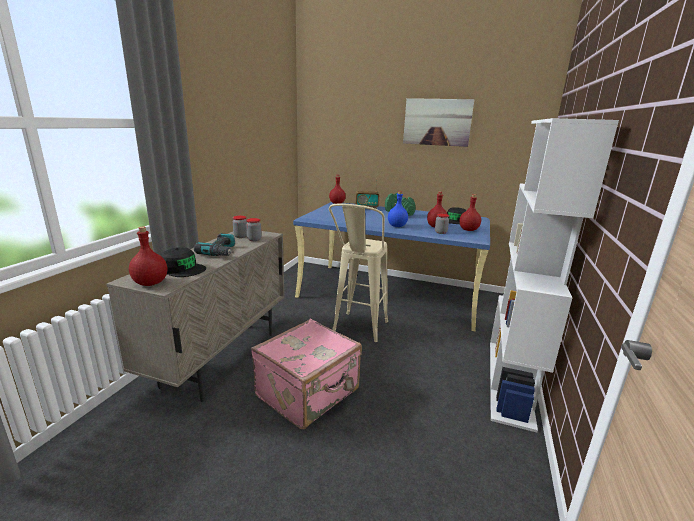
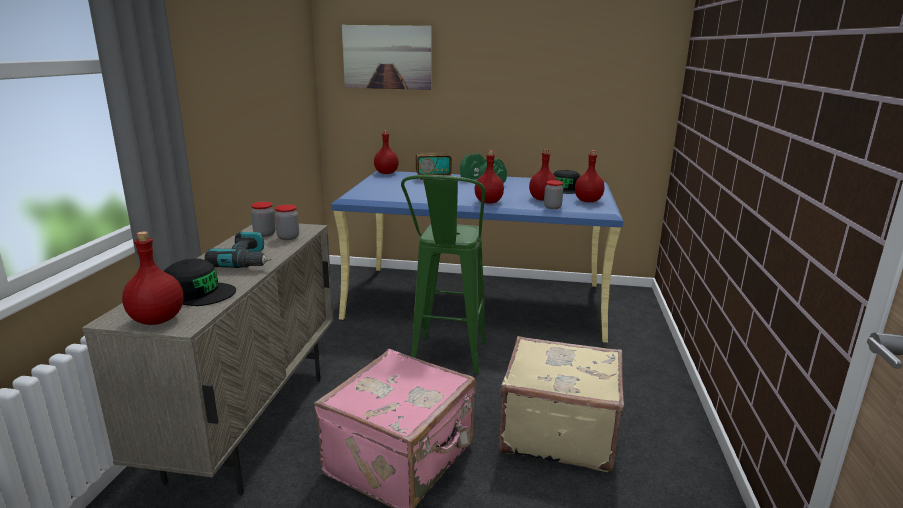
camera: 10 degrees left, 0 degrees up
beige stool [329,203,388,342] -> green stool [401,175,486,373]
blue bottle [388,191,408,227] -> red bottle [474,151,504,203]
picture [403,98,474,147] -> picture moved to [342,25,432,90]
white bookcase [490,118,619,432] -> none
none -> beige suitcase [499,336,624,472]

